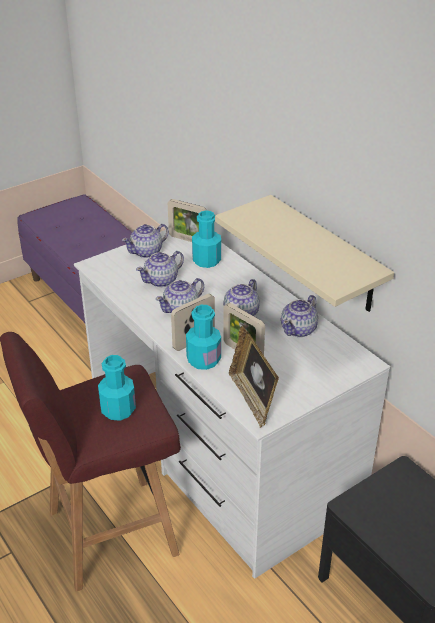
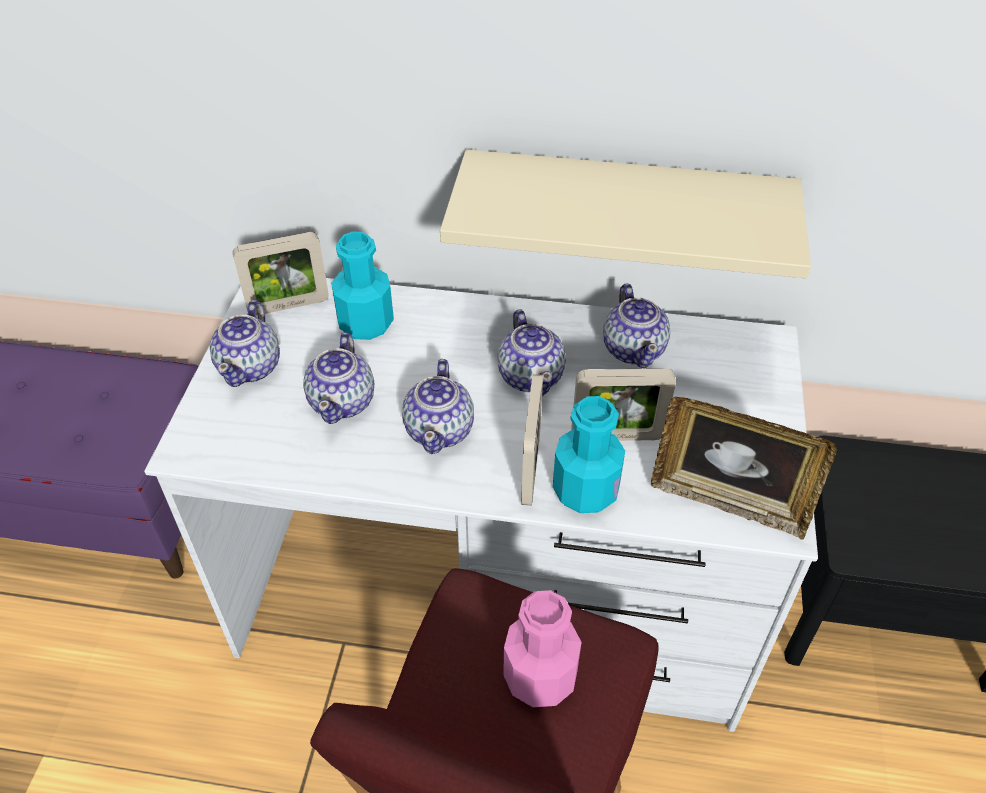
camera: 45 degrees left, 10 degrees up
turquoise bottle [98,355,136,421] -> pink bottle [503,590,582,707]

